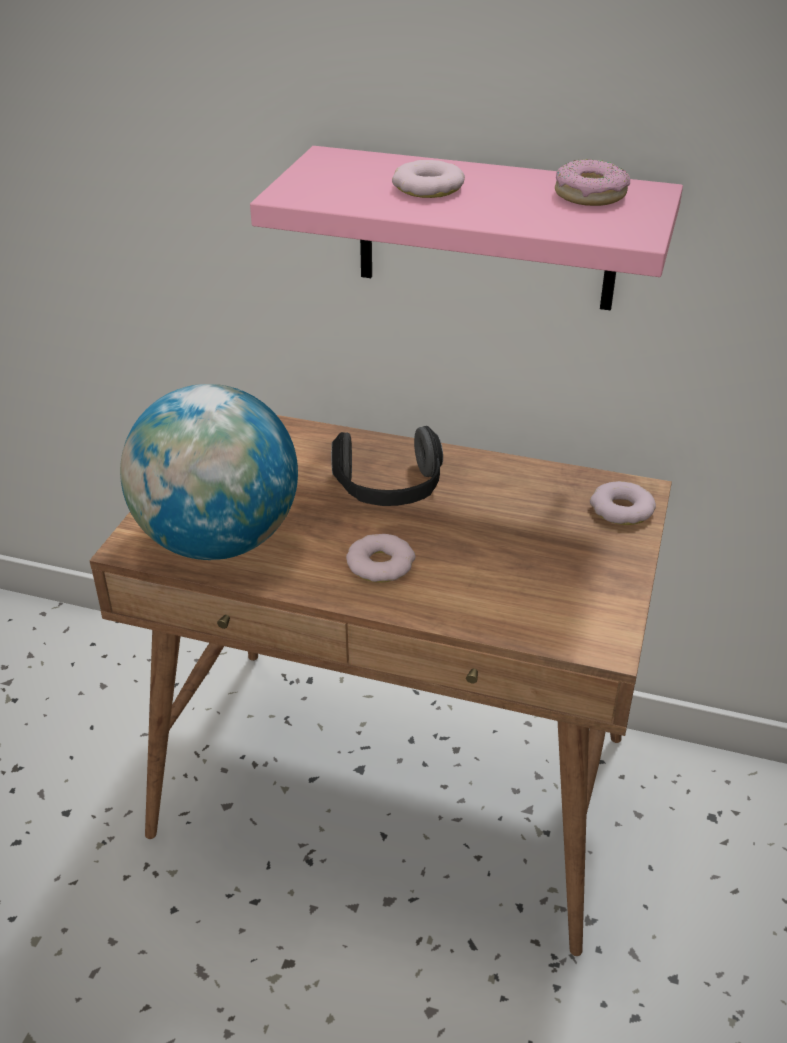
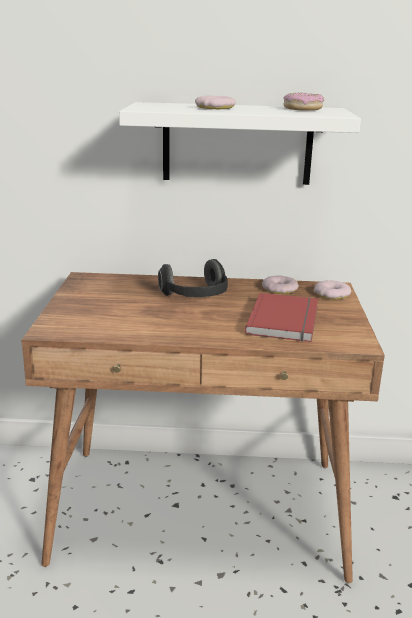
camera: 15 degrees left, 15 degrees down
globe [120,384,298,560] -> none
pink shelf [250,146,683,311] -> white shelf [119,102,361,185]
donut [346,534,416,582] -> donut moved to [262,275,299,294]
none -> red book [245,293,318,342]

